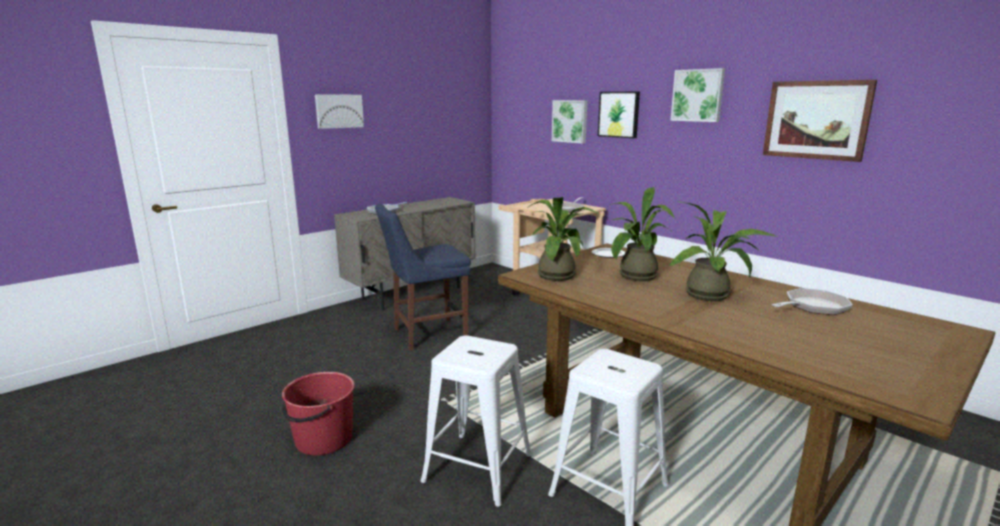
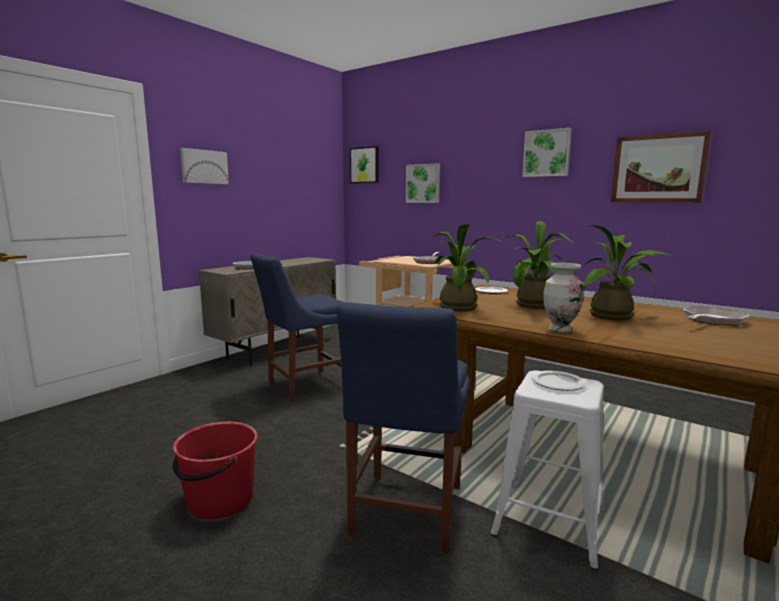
camera: 10 degrees left, 5 degrees down
white stool [421,335,532,508] -> blue chair [337,302,469,553]
picture [598,92,640,138] -> picture moved to [350,146,379,183]
none -> plate [532,371,586,391]
none -> vase [543,263,584,333]

